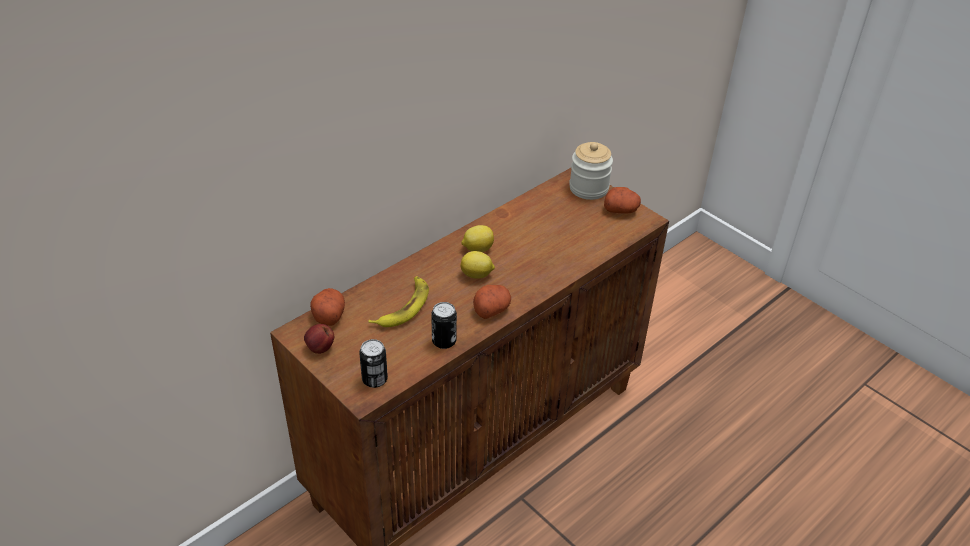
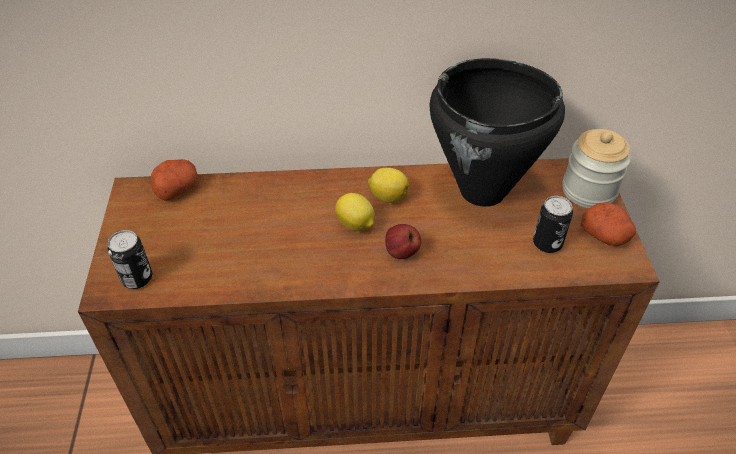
camera: 40 degrees right, 5 degrees up
apple [304,324,334,354] -> apple moved to [385,224,421,259]
banana [368,276,429,327] -> none
can [431,302,457,349] -> can moved to [533,196,573,253]
potato [473,285,511,319] -> none
none -> black cooking pot [429,58,565,207]

